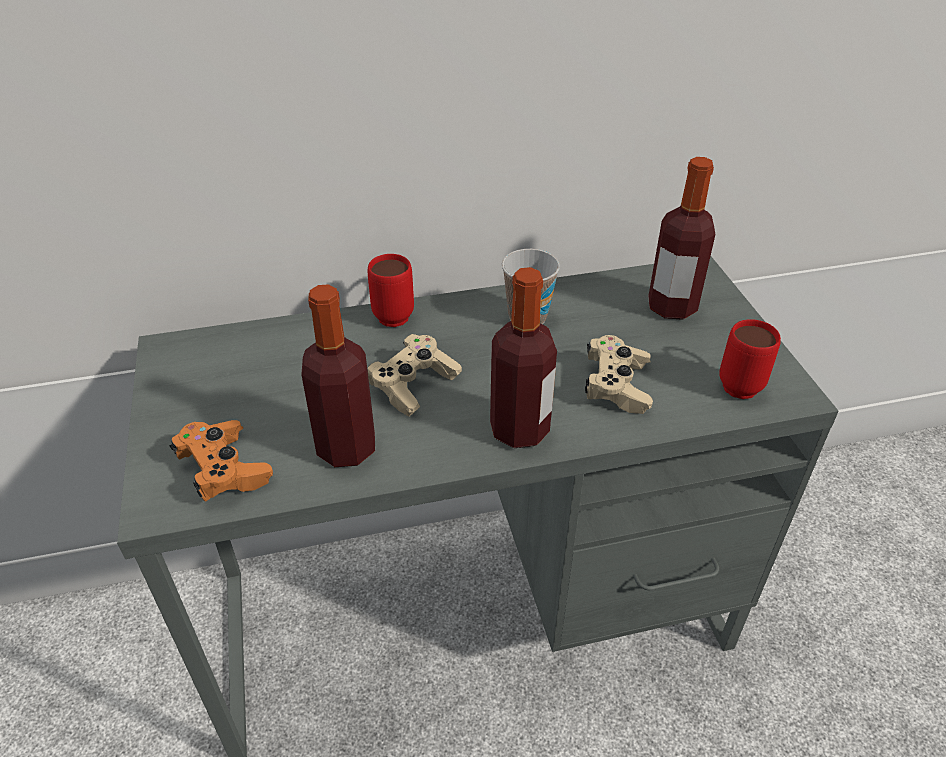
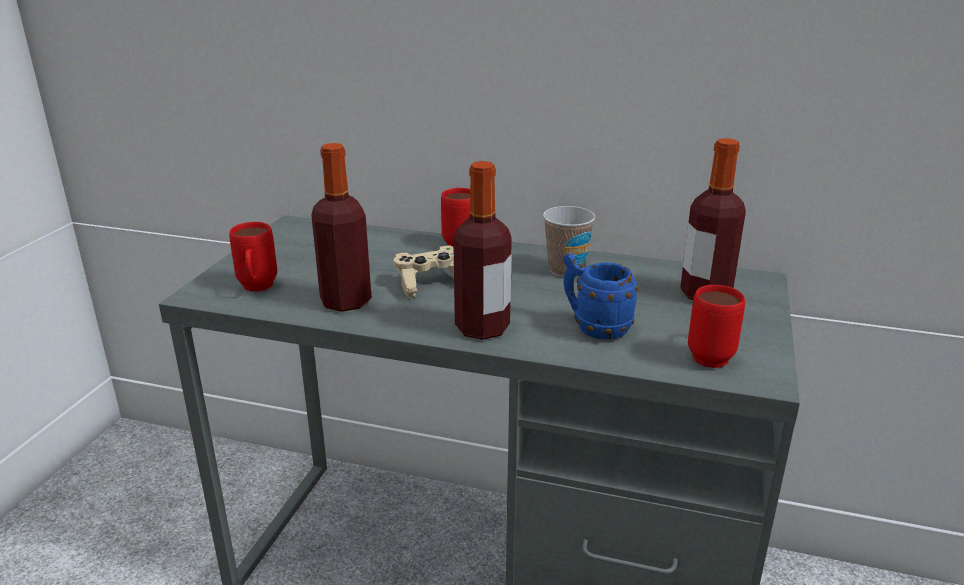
camera: 30 degrees right, 15 degrees down
orange game controller [169,420,273,502] -> red mug [229,222,277,292]
beige game controller [585,335,653,414] -> blue mug [563,253,638,339]

